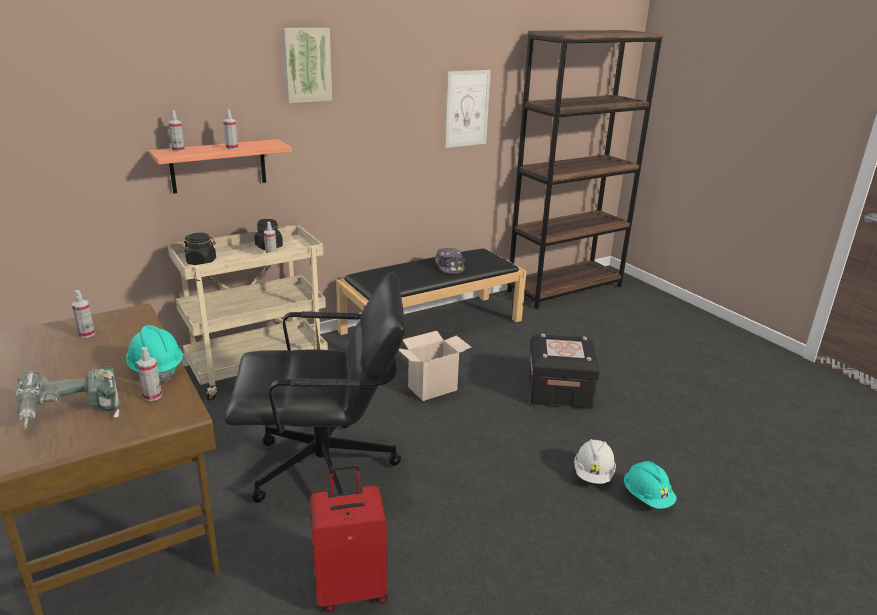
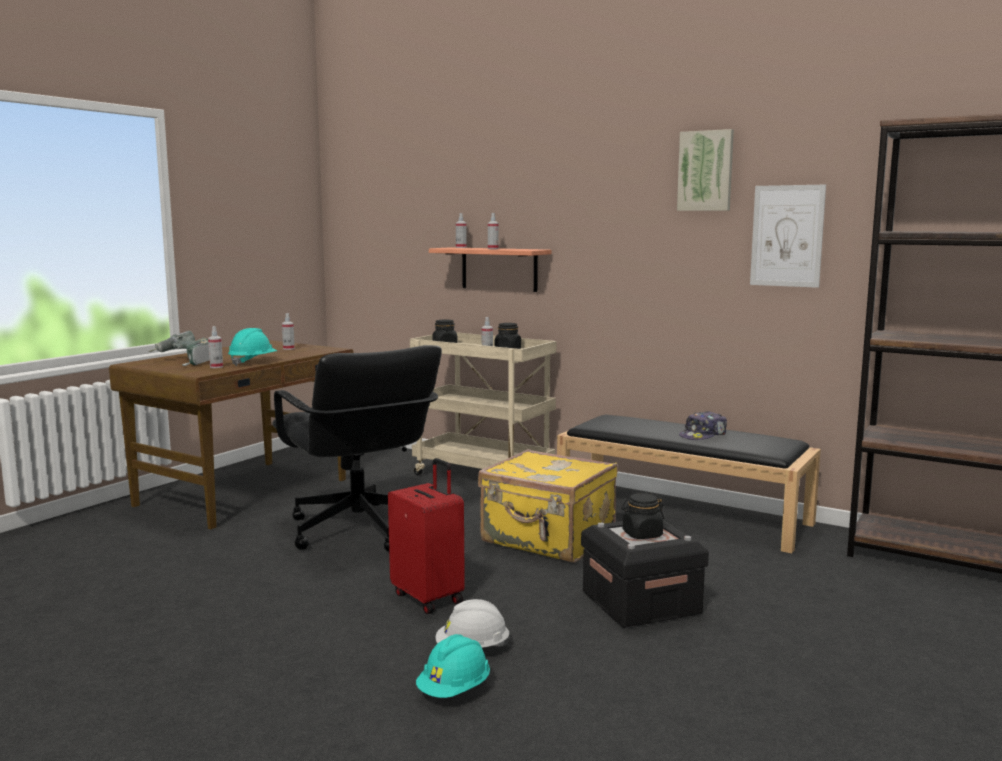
camera: 65 degrees right, 15 degrees down
picture [282,28,332,103] -> picture moved to [677,129,734,211]
red suitcase [310,463,388,612] -> red suitcase moved to [388,458,465,614]
cardboard box [399,331,471,401] -> yellow suitcase [478,449,618,563]
none -> black jar [621,493,664,539]

